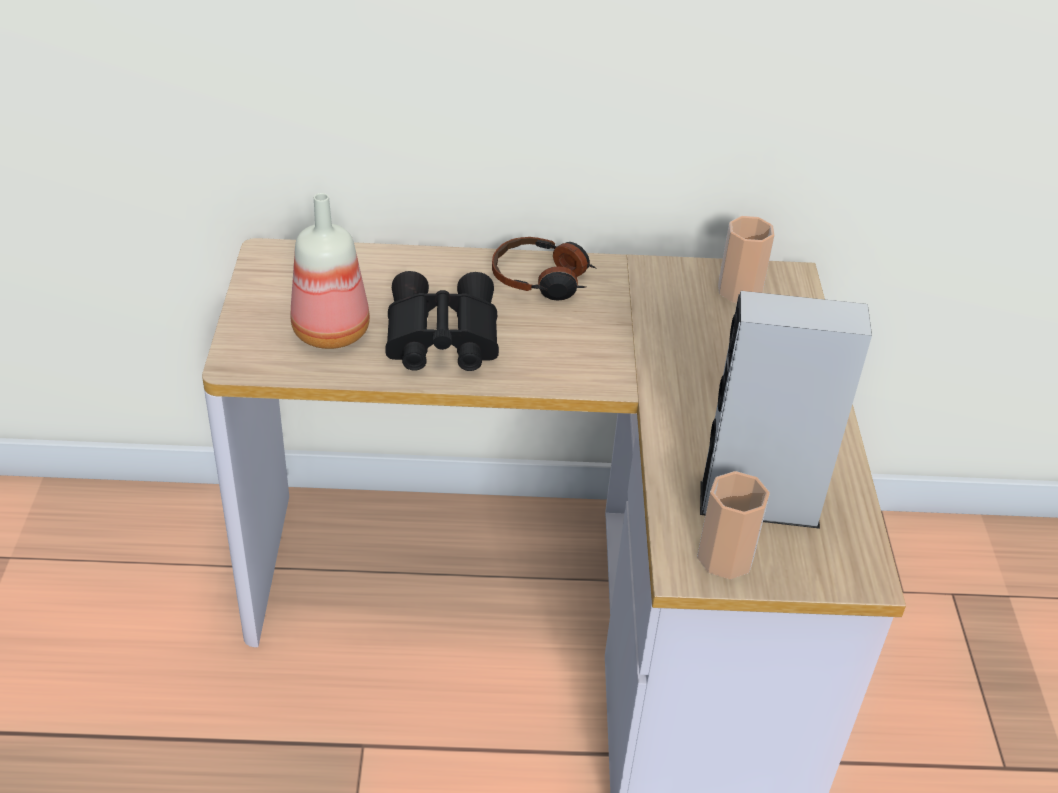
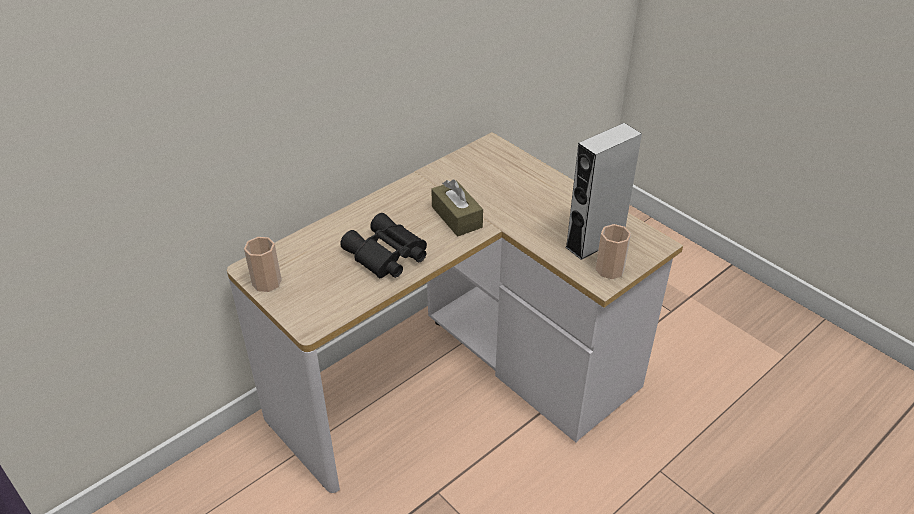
camera: 40 degrees left, 0 degrees up
bottle [291,193,370,349] -> none
headphones [492,237,596,301] -> none
cup [718,216,775,303] -> cup moved to [244,237,282,292]
none -> brown tissue box [431,179,483,237]

